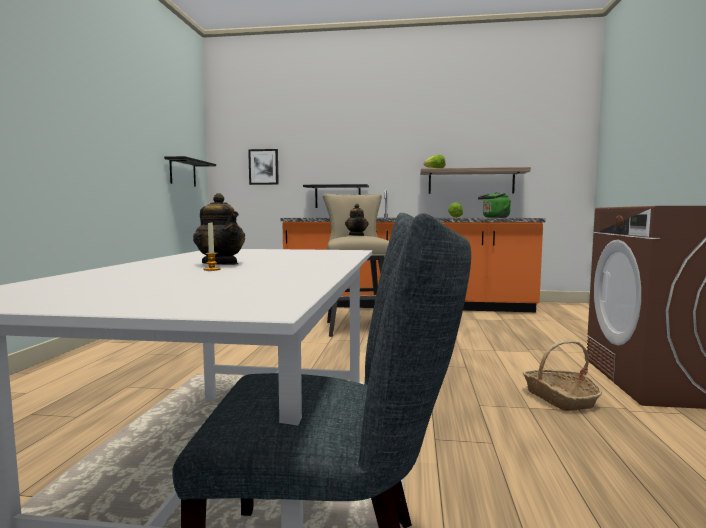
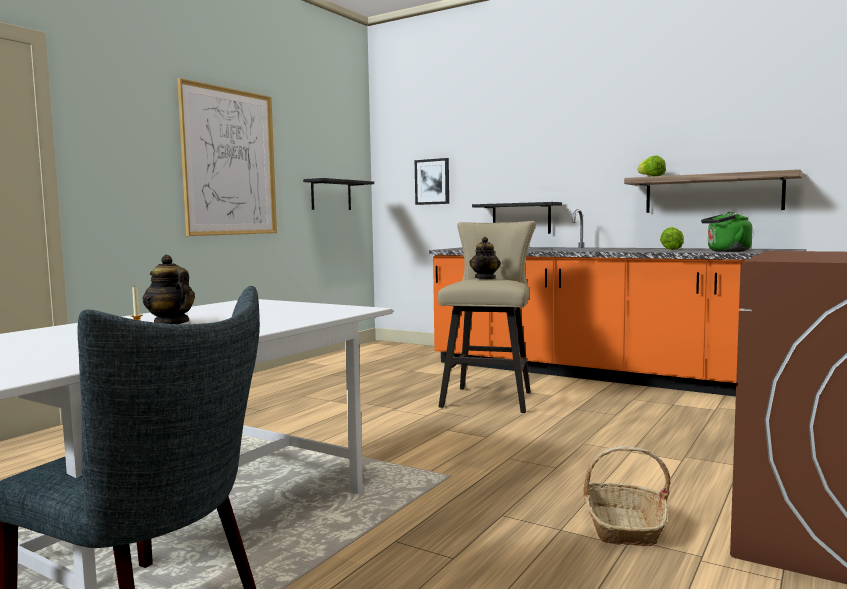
camera: 25 degrees right, 0 degrees up
teapot [193,193,245,265] -> teapot turned 150 degrees clockwise [143,255,195,324]
none -> picture [177,78,277,236]

